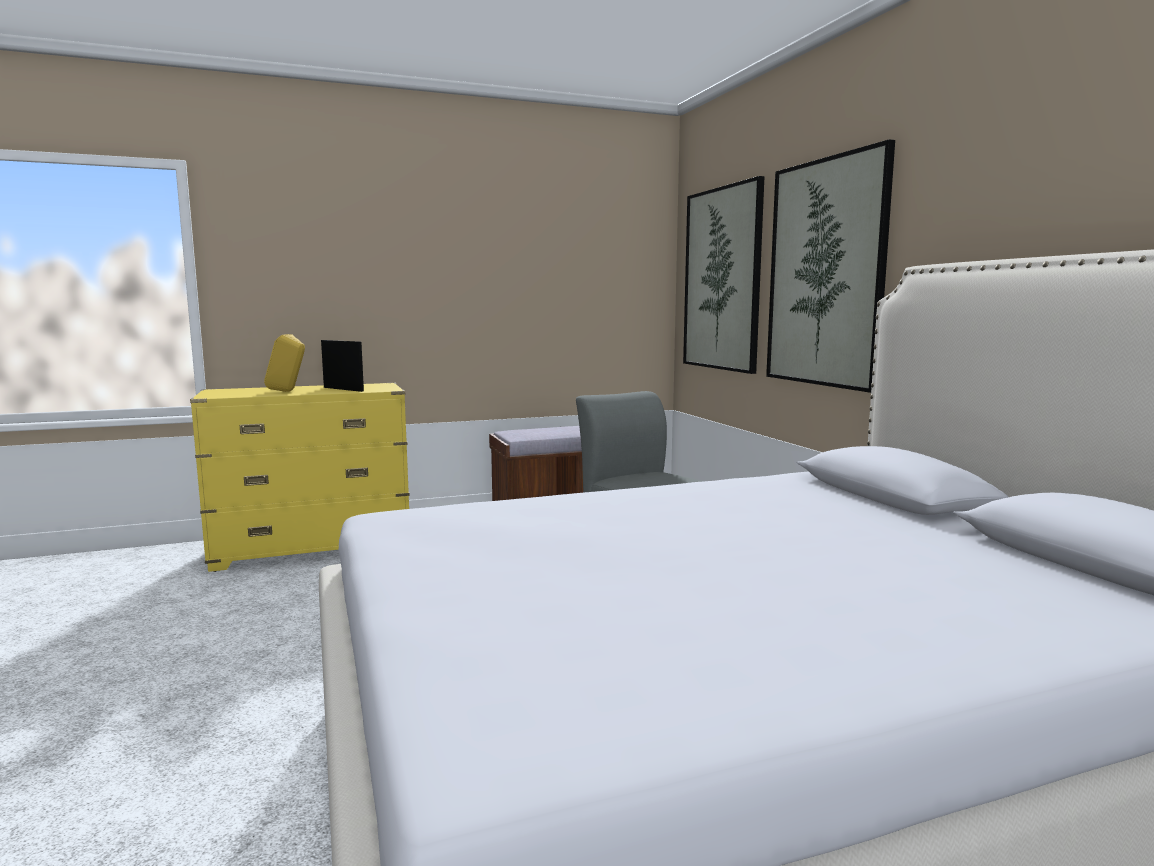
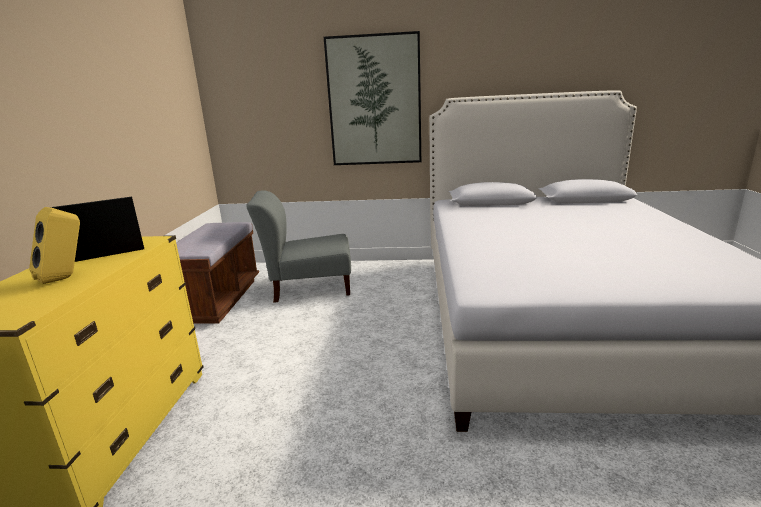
camera: 65 degrees left, 10 degrees up
picture [683,176,765,374] -> none

